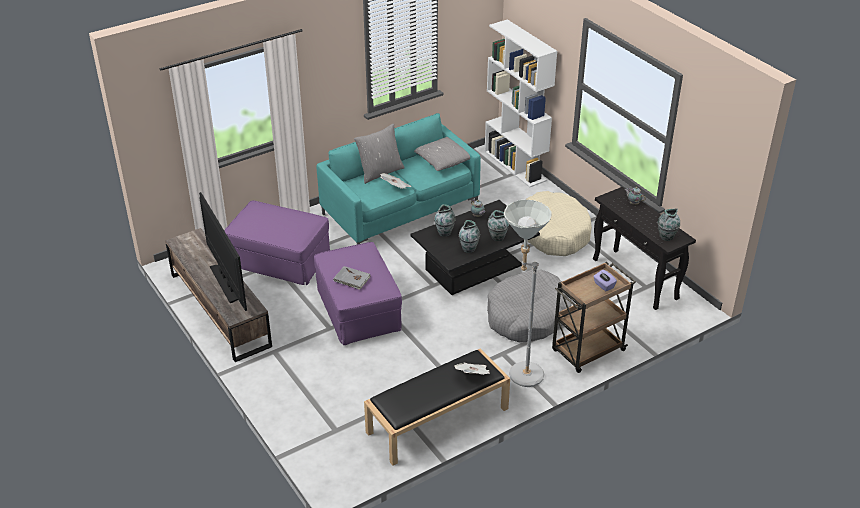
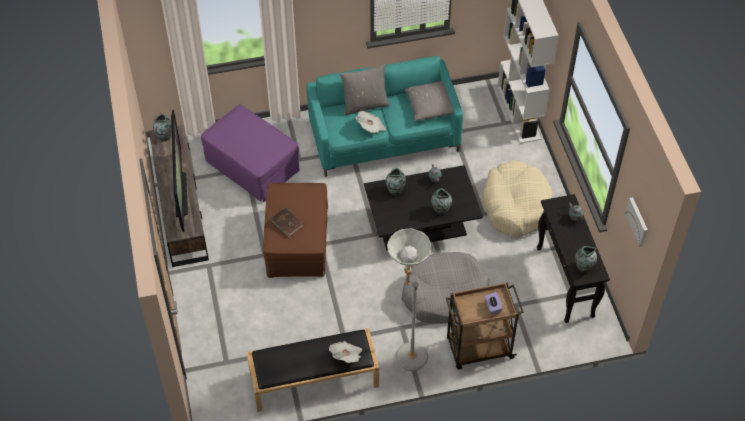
camera: 20 degrees right, 15 degrees up
purple ottoman [314,242,402,345] -> brown ottoman [263,183,328,278]
grey book [333,266,370,290] -> brown book [270,208,304,237]
vase [459,220,480,253] -> vase moved to [153,113,172,141]
none -> picture [625,197,648,247]

